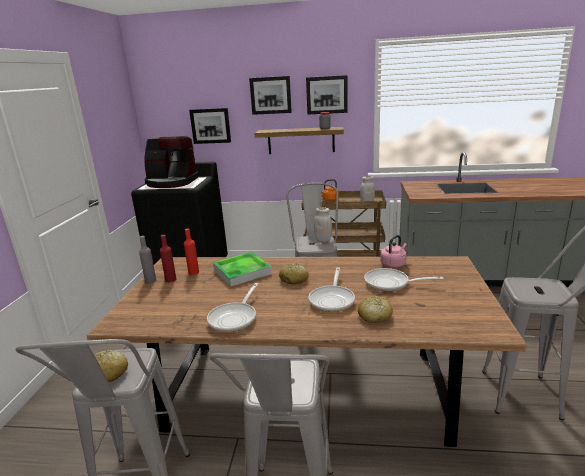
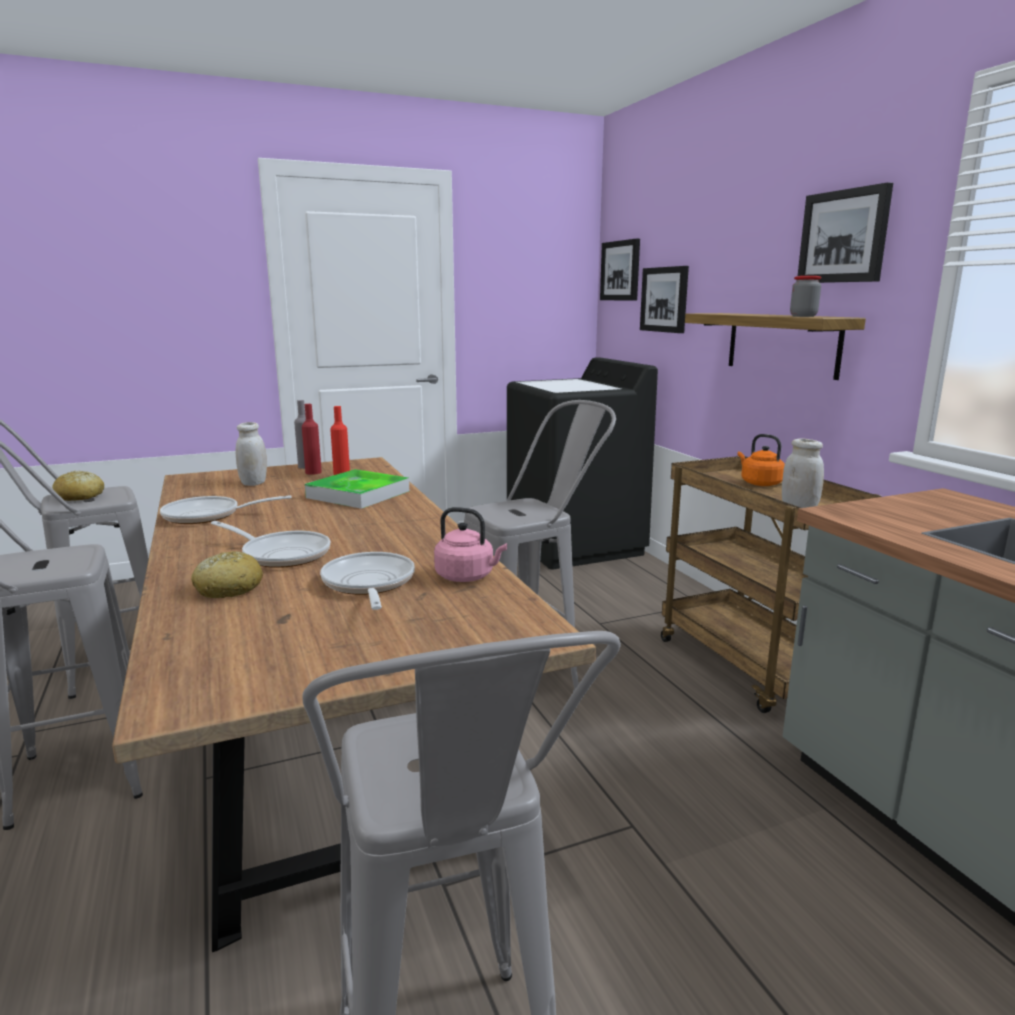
camera: 60 degrees right, 5 degrees down
coffee machine [144,136,199,188] -> none
picture [249,76,292,115] -> picture moved to [600,239,640,301]
bread [279,263,308,284] -> none
frying pan [308,267,355,312] -> frying pan turned 135 degrees counterclockwise [211,521,330,568]
white jar [314,207,332,242] -> white jar moved to [235,422,267,486]

